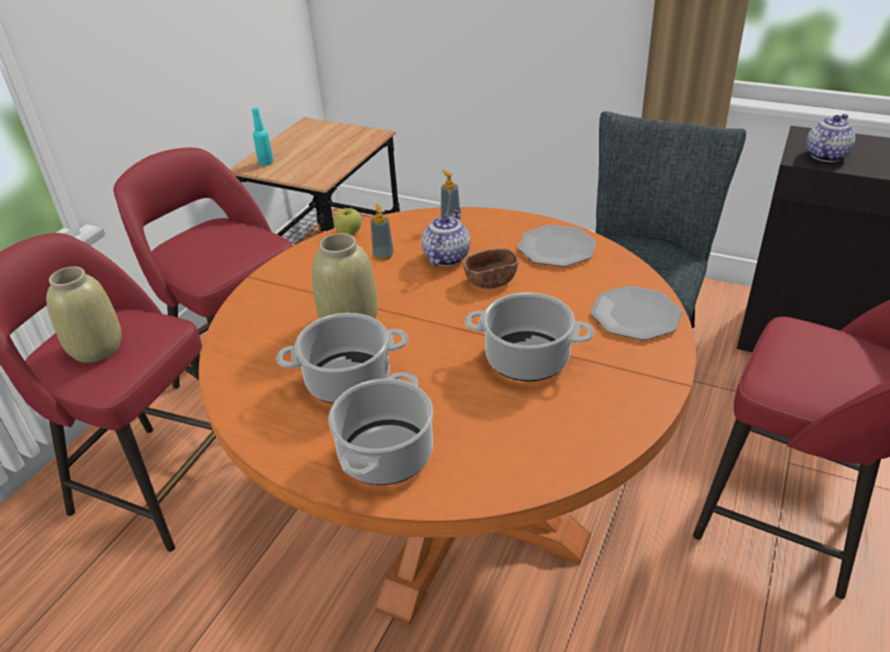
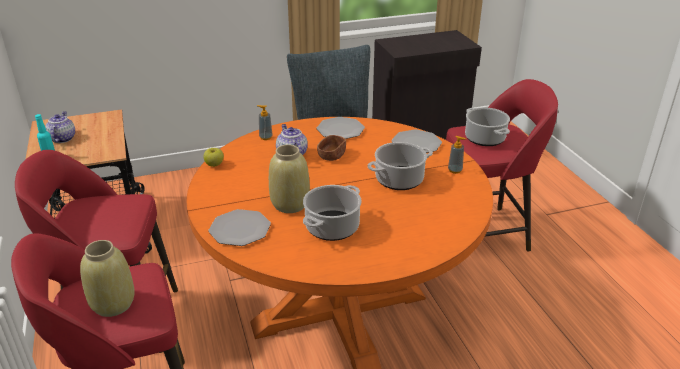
camera: 45 degrees left, 5 degrees down
cooking pot [328,372,433,485] -> cooking pot moved to [465,107,510,146]
soap dispenser [371,204,394,260] -> soap dispenser moved to [448,136,466,174]
teapot [806,114,855,162] -> teapot moved to [45,111,75,143]
none -> plate [208,209,271,246]

